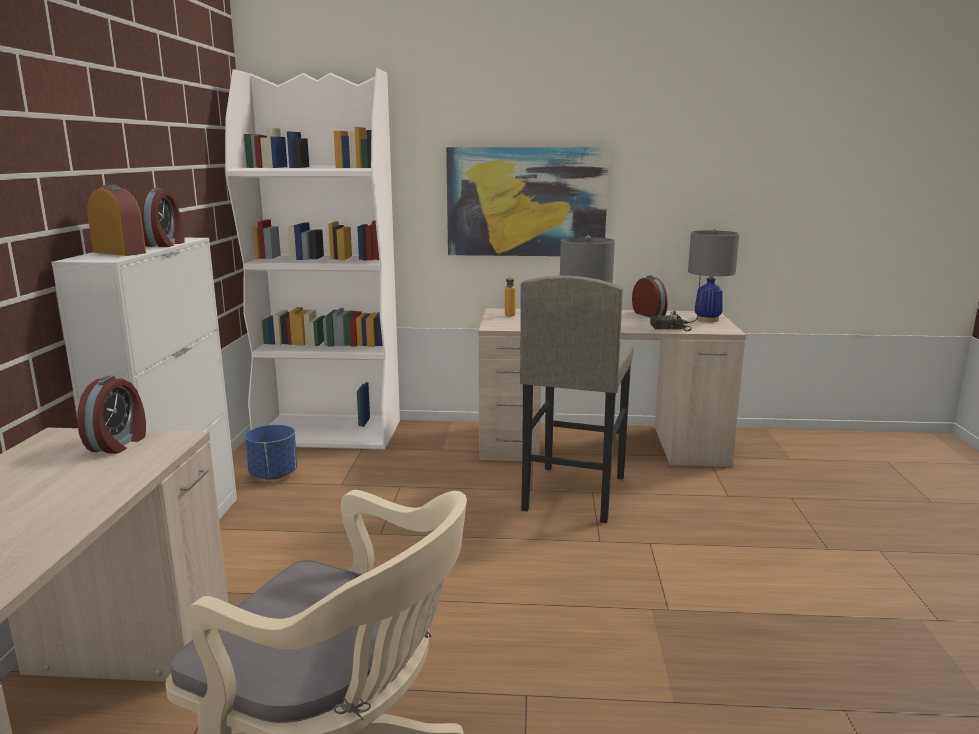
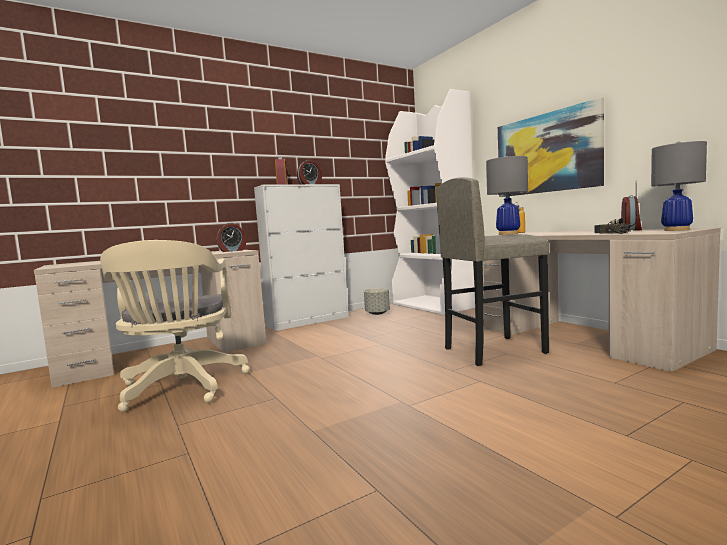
camera: 55 degrees right, 10 degrees down
blue planter [245,425,297,480] -> grey planter [364,288,390,315]

